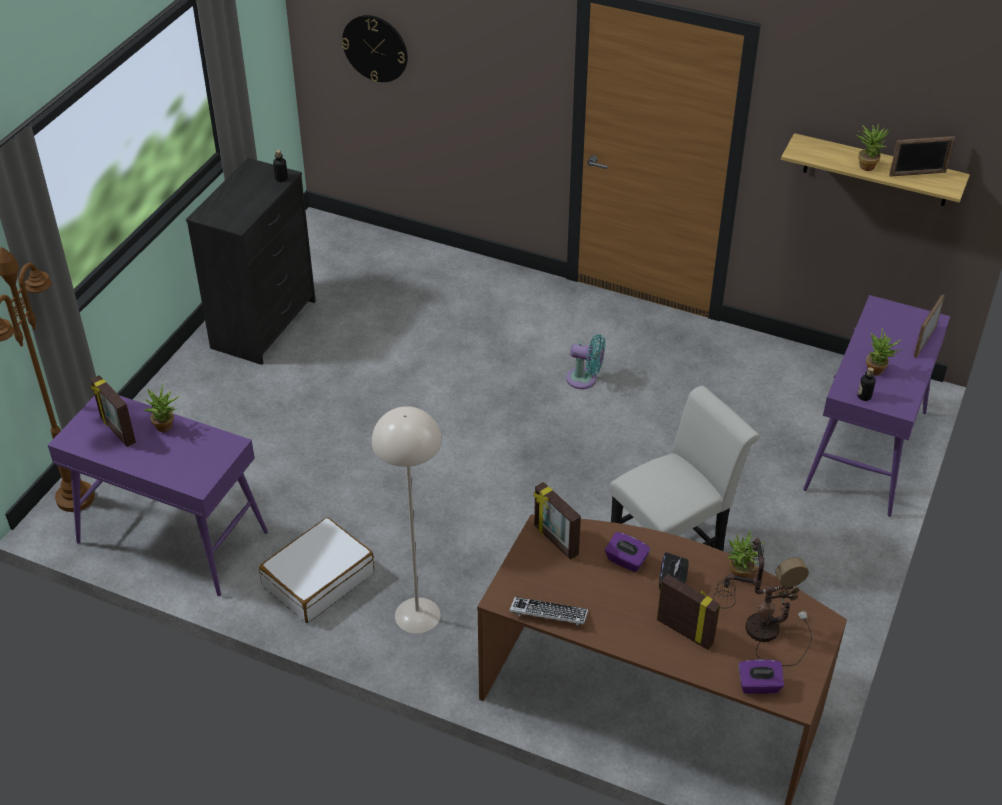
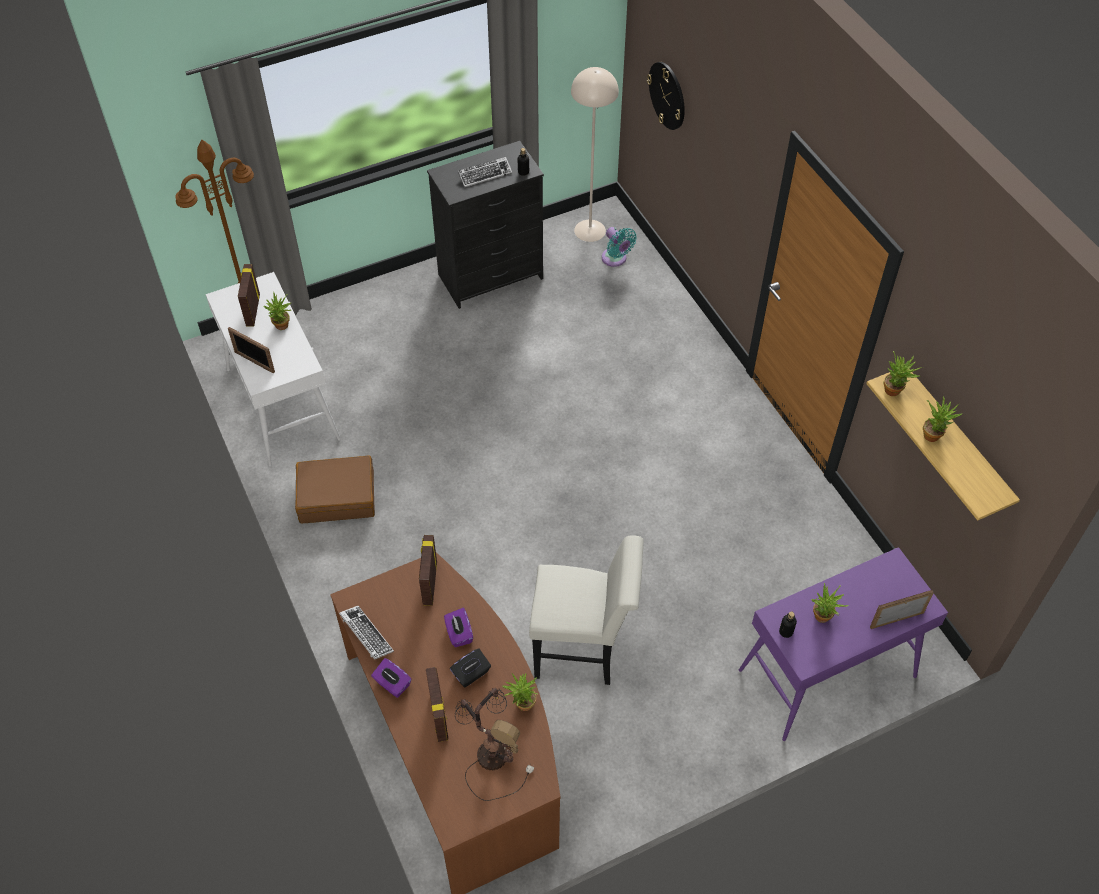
camera: 40 degrees right, 10 degrees up
purple console table [48,395,268,596] -> white console table [206,272,341,466]
white suitcase [259,517,374,623] -> brown suitcase [295,455,375,524]
beige floor lamp [372,406,442,634] -> beige floor lamp moved to [571,67,619,242]
turquoise fan [566,334,605,389] -> turquoise fan moved to [602,227,637,267]
purple tissue box [738,660,784,694] -> purple tissue box moved to [371,658,411,698]
picture frame [889,136,955,177] -> picture frame moved to [228,327,275,373]
none -> keyboard [458,157,512,187]
none -> potted plant [884,351,922,396]

